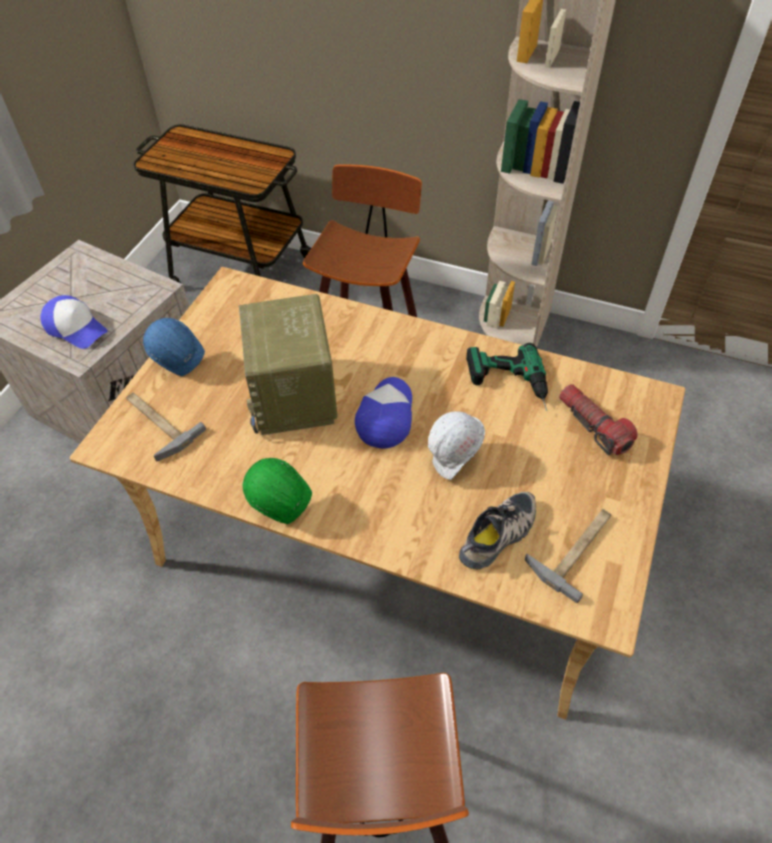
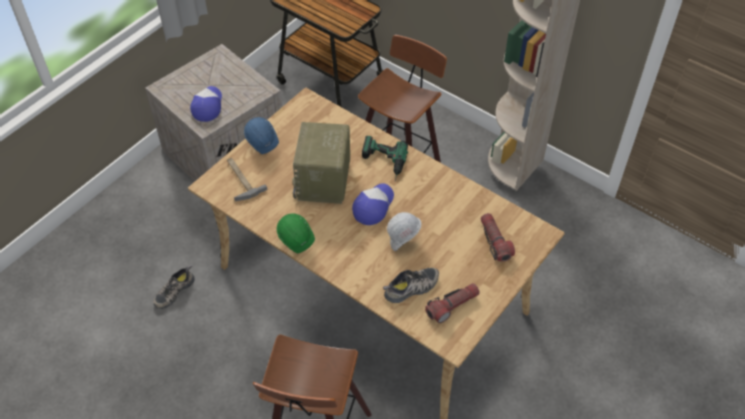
camera: 15 degrees right, 0 degrees up
cap [40,295,108,349] -> cap turned 135 degrees counterclockwise [190,86,222,122]
power drill [466,343,548,411] -> power drill moved to [362,136,408,181]
hammer [525,509,611,603] -> flashlight [425,283,480,323]
none -> shoe [153,265,194,309]

